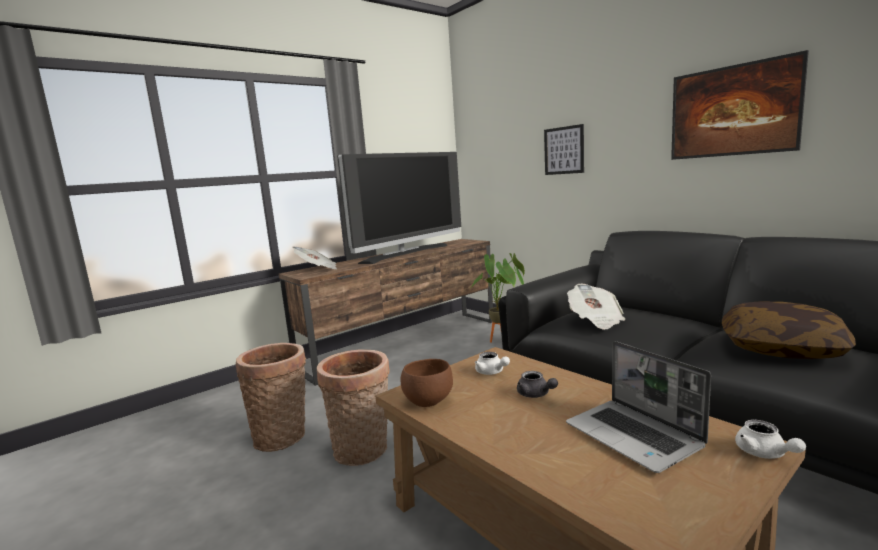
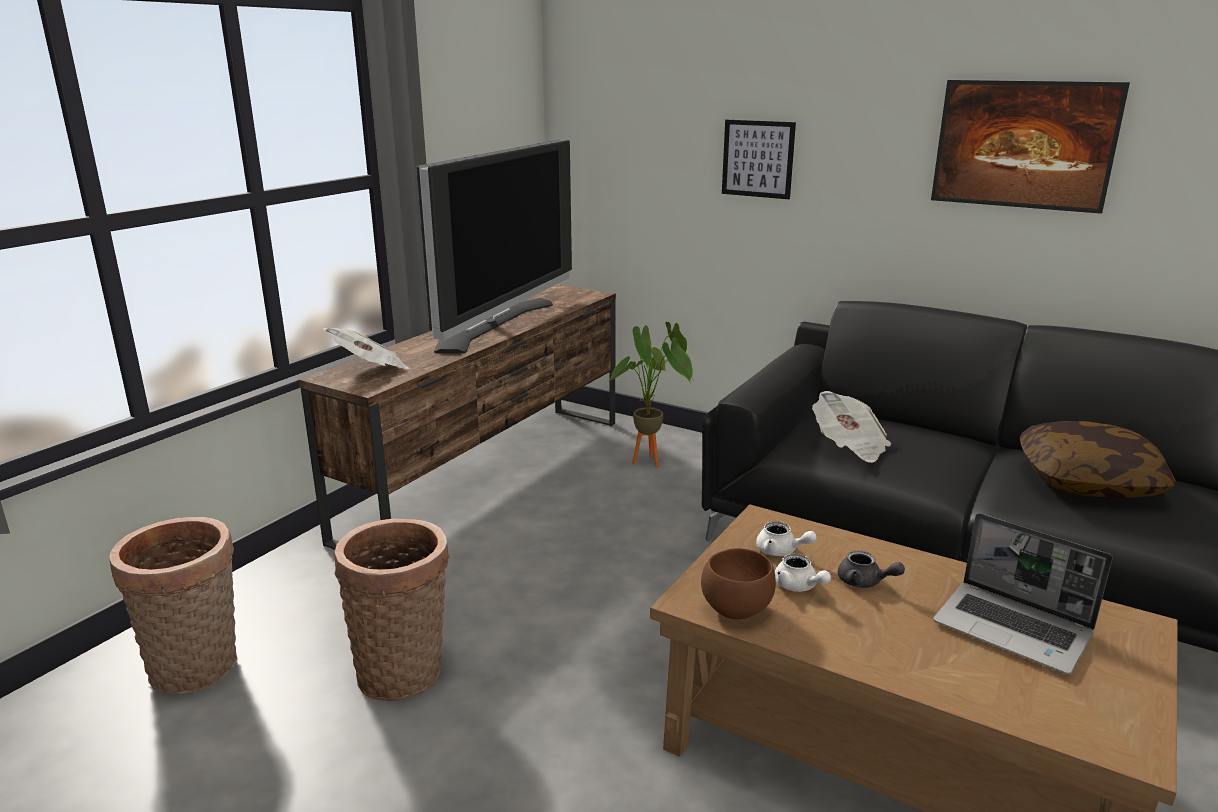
camera: 20 degrees left, 10 degrees up
basket [317,350,390,466] -> basket moved to [109,517,237,694]
white teapot [735,420,806,459] -> white teapot moved to [775,554,831,592]

